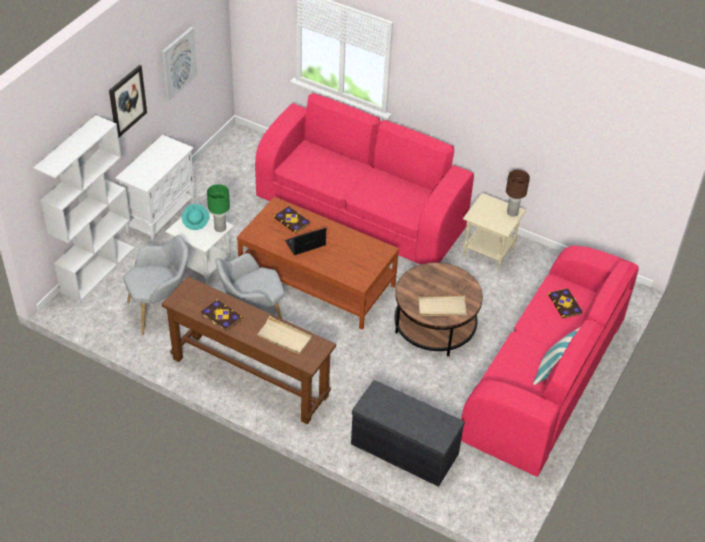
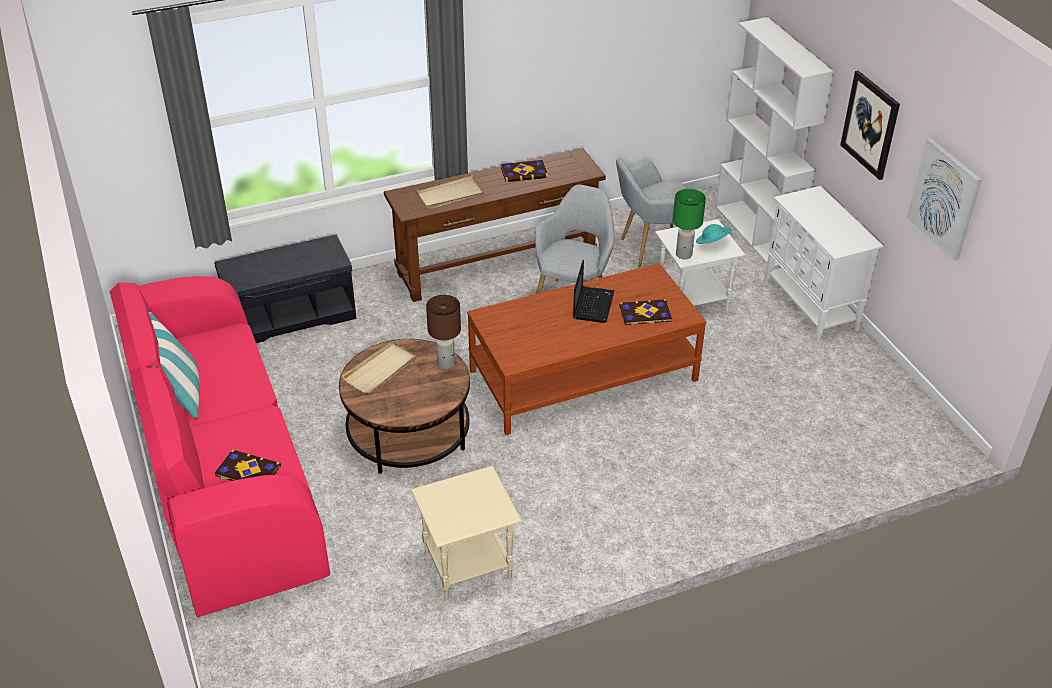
camera: 130 degrees right, 5 degrees down
grey armchair [123,235,189,335] -> grey armchair turned 60 degrees clockwise [616,158,687,268]
pink sofa [255,93,474,265] -> none
brown table lamp [506,170,530,217] -> brown table lamp moved to [426,295,461,369]

